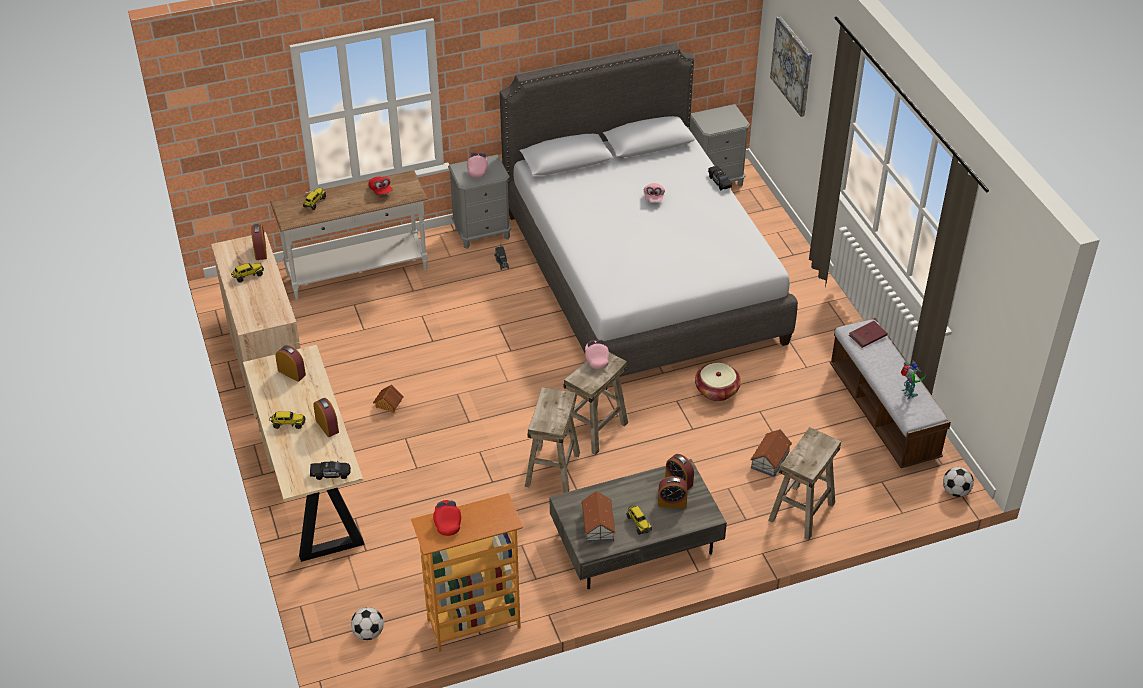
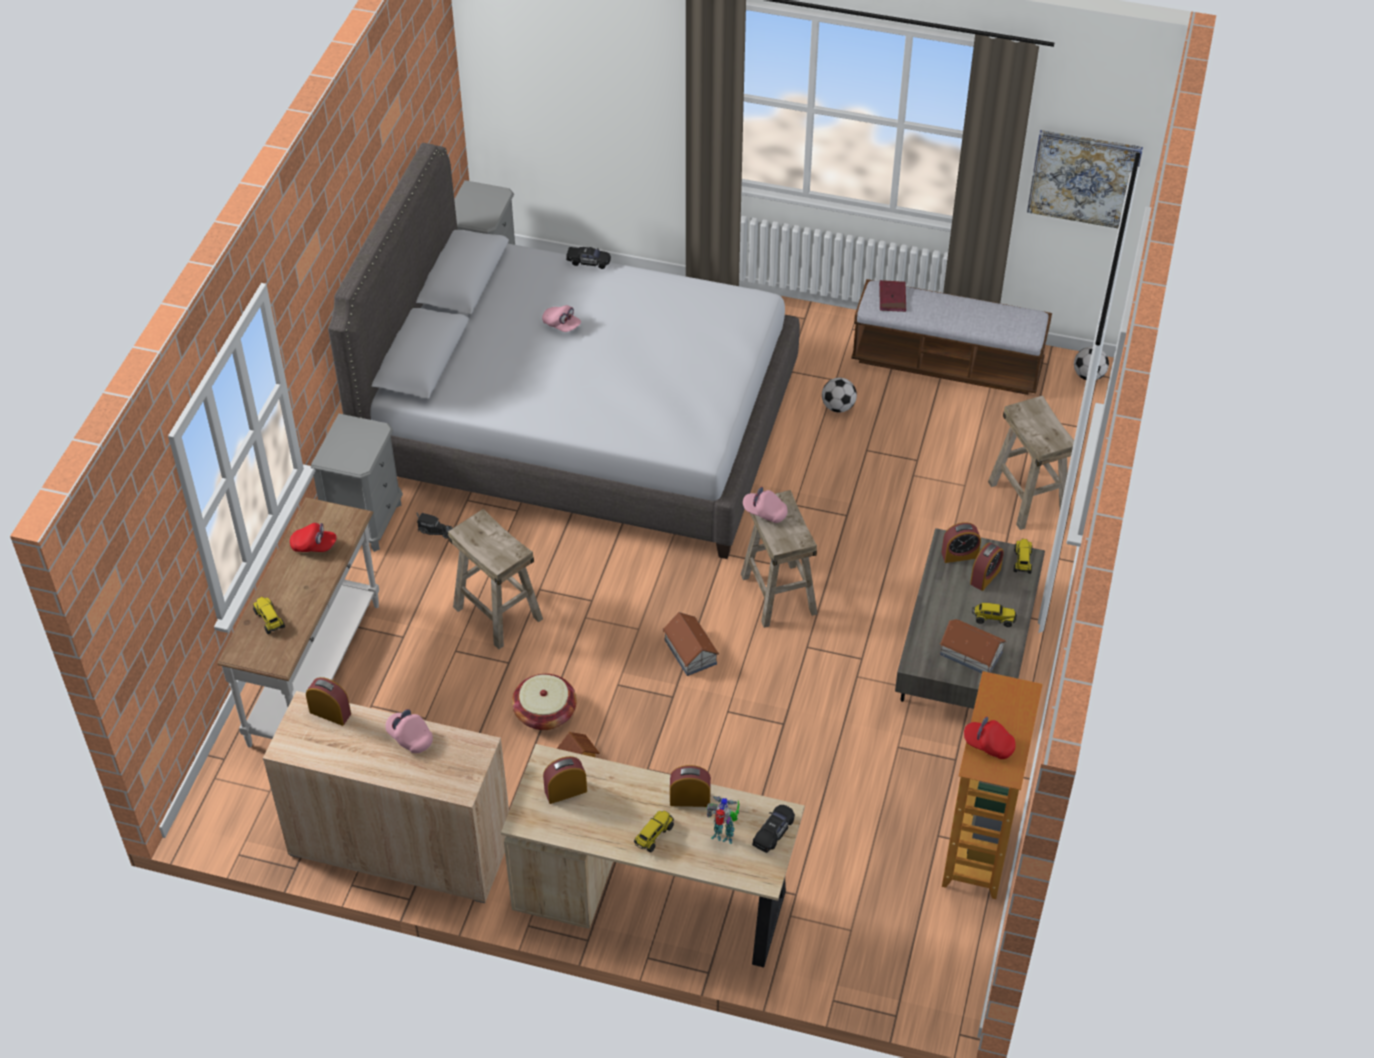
camera: 55 degrees left, 5 degrees up
toy truck [231,263,264,283] -> toy truck moved to [1014,539,1033,574]
football [351,607,384,640] -> football moved to [822,378,857,413]
pink cap [467,152,488,178] -> pink cap moved to [385,709,433,753]
beige stool [525,387,580,493] -> beige stool moved to [448,509,543,649]
basket [695,363,741,401] -> basket moved to [512,674,577,730]
toy house [750,429,792,477] -> toy house moved to [663,612,719,676]
picture [770,16,812,117] -> picture moved to [1027,130,1143,228]
toy robot [901,361,926,399] -> toy robot moved to [706,796,739,844]

